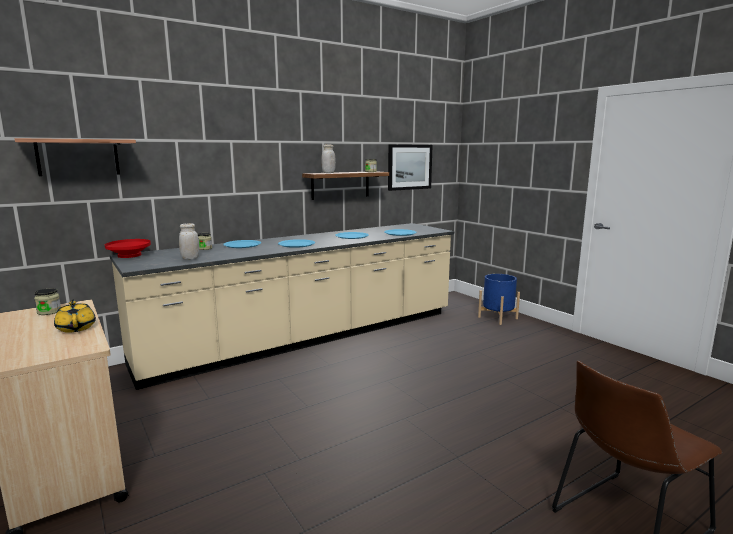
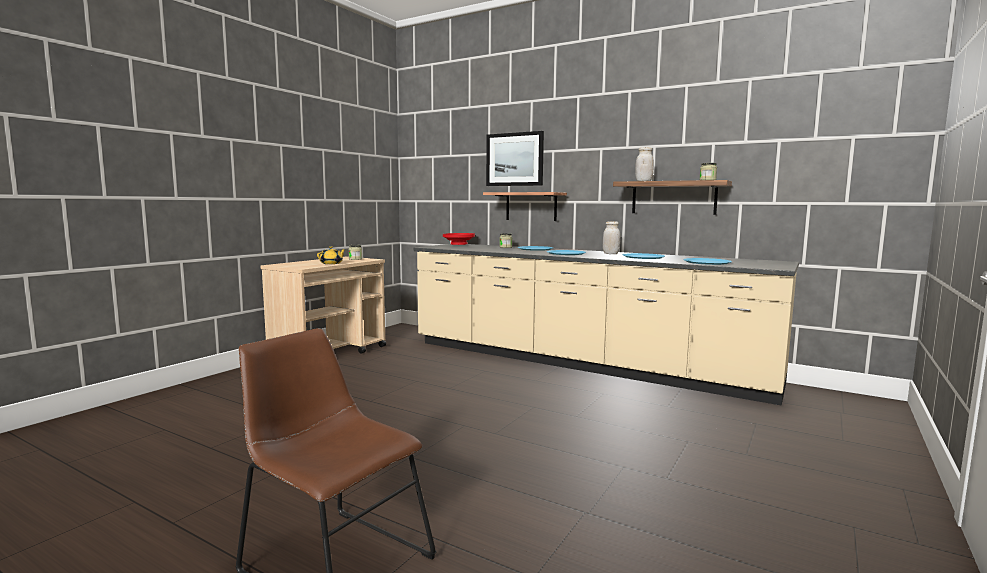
camera: 65 degrees right, 5 degrees down
shelf [15,138,136,176] -> shelf moved to [483,192,567,221]
white jar [179,223,199,259] -> white jar moved to [603,221,620,254]
picture [388,144,433,191] -> picture moved to [486,131,544,186]
blue planter [478,274,520,325] -> none

